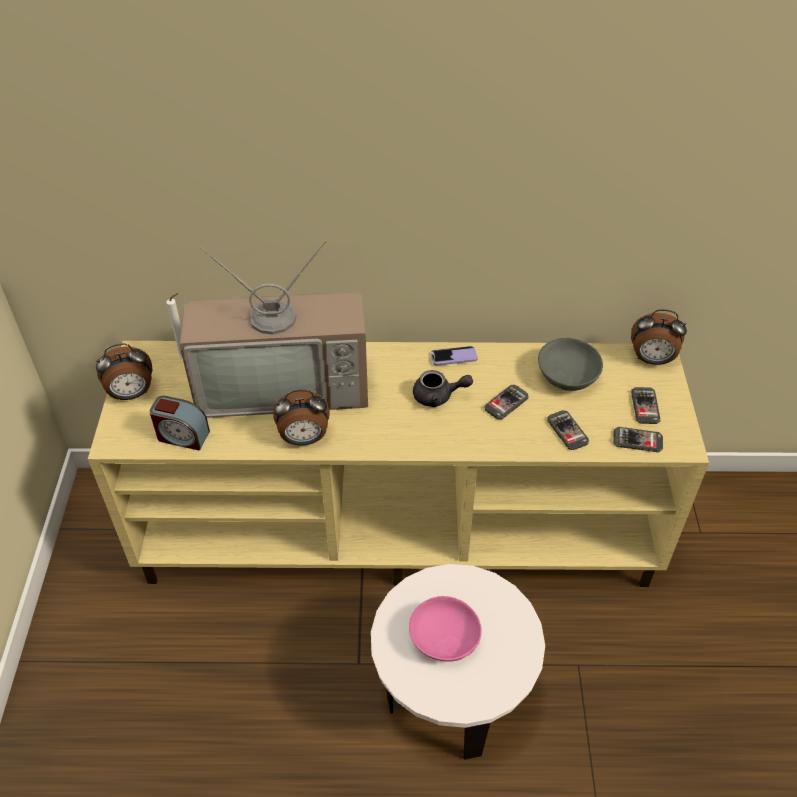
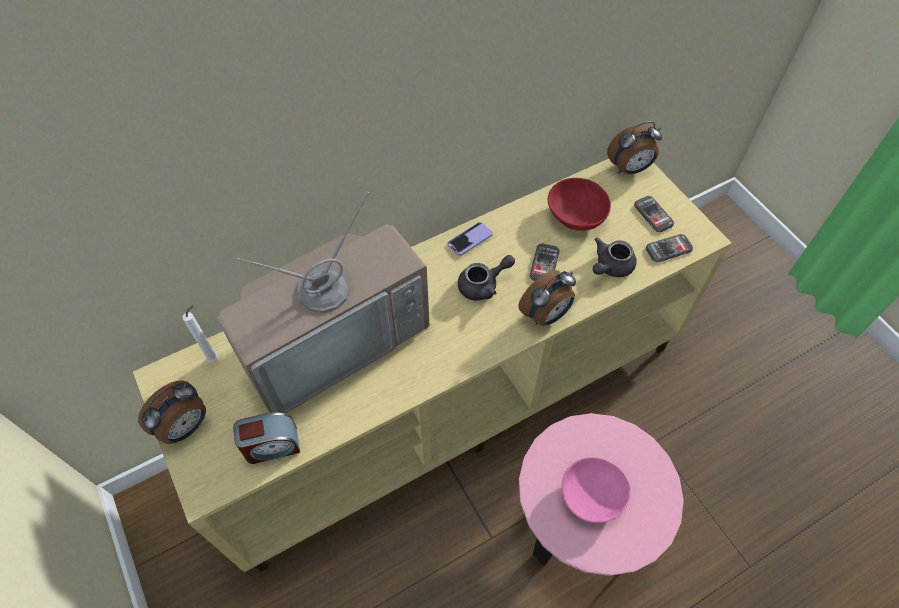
camera: 30 degrees left, 10 degrees up
alarm clock [273,390,330,445] -> alarm clock moved to [518,270,576,326]
white side table [371,564,545,760] -> pink side table [519,413,684,576]
grey bowl [538,338,603,391] -> red bowl [548,178,611,231]
phone [547,410,589,450] -> grey teapot [593,237,637,277]

